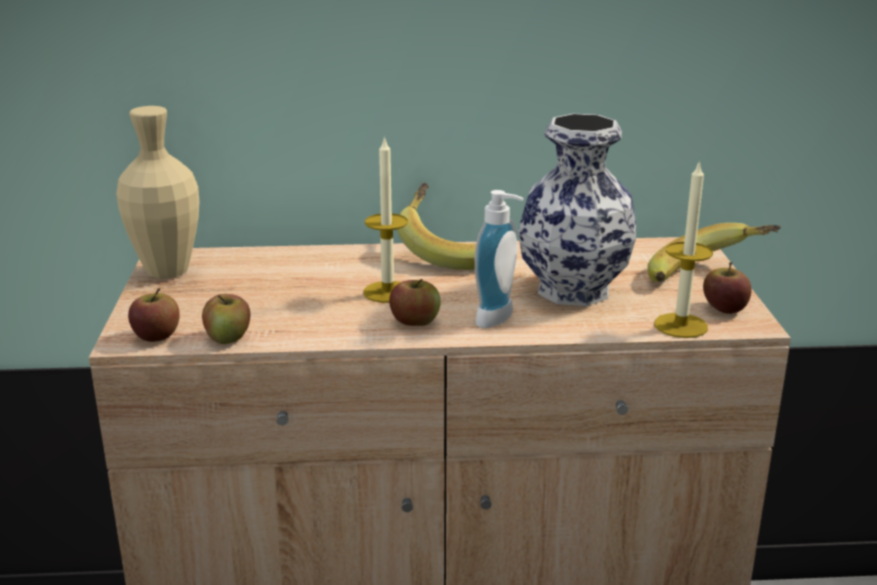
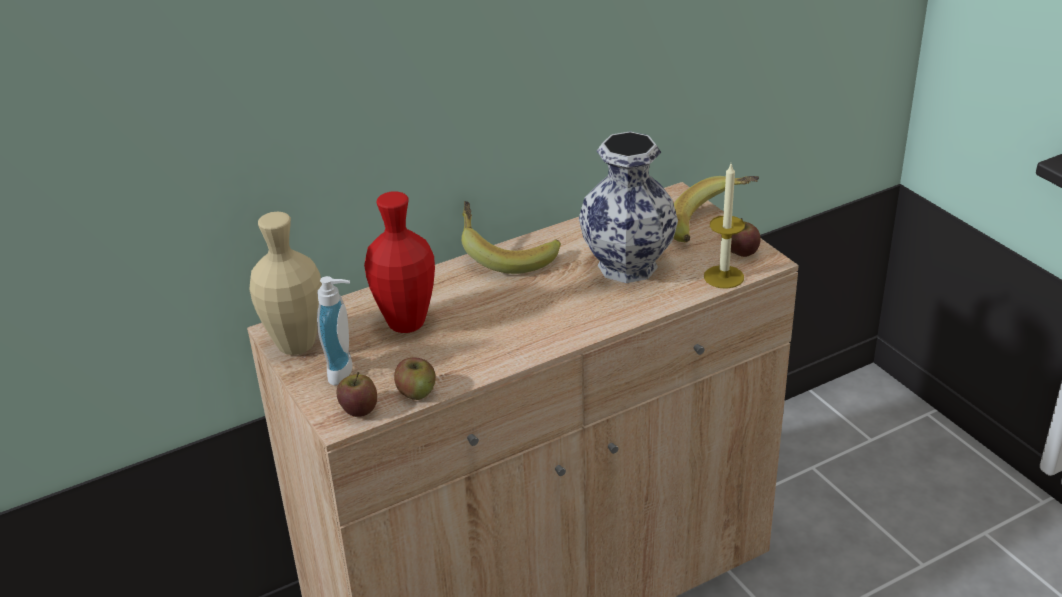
camera: 25 degrees left, 10 degrees up
candle [363,136,408,303] -> none
apple [389,279,441,326] -> none
soap dispenser [474,190,524,328] -> soap dispenser moved to [317,276,353,385]
none -> red vase [364,191,435,333]

